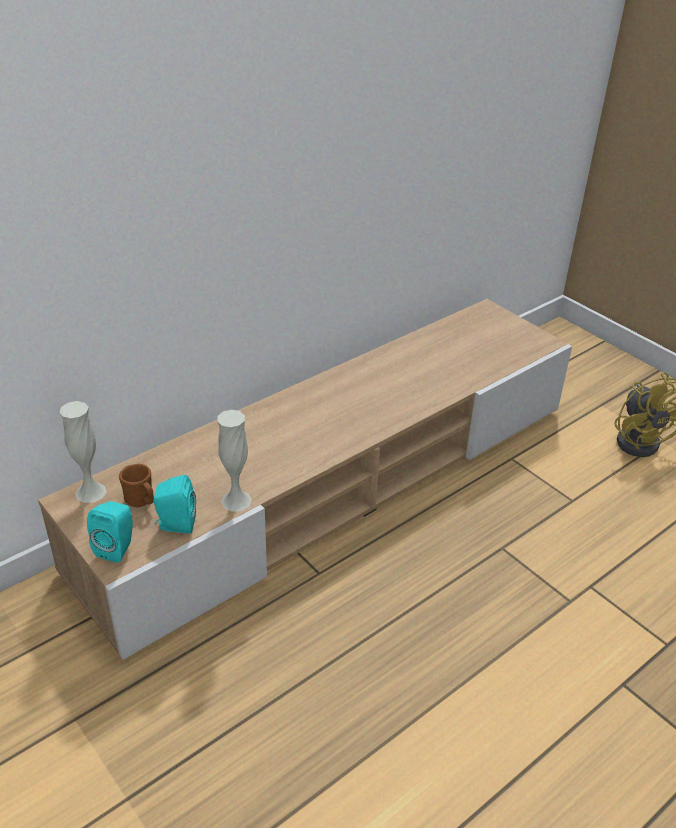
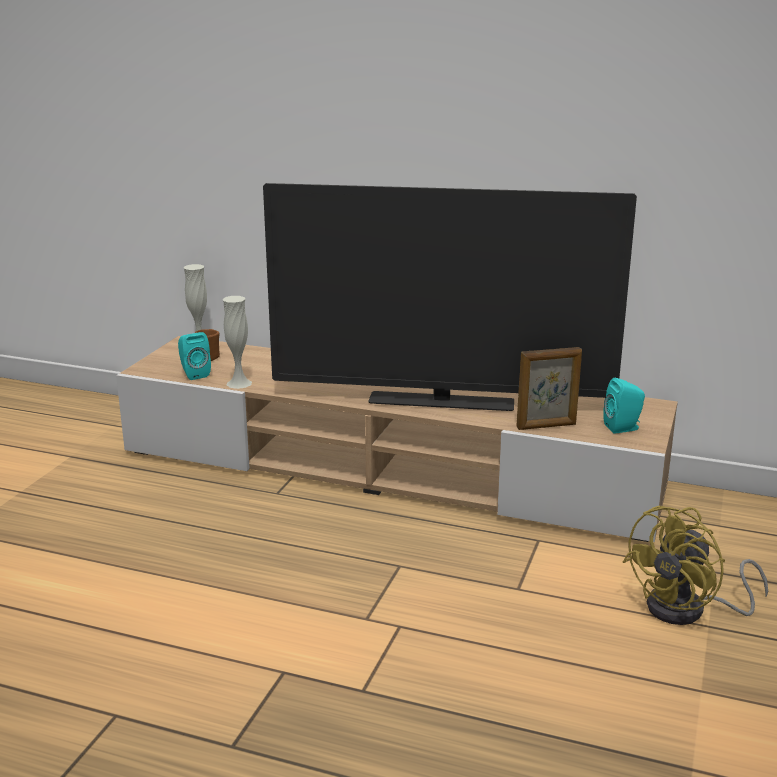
camera: 60 degrees right, 15 degrees down
turquoise speaker [87,501,133,563] -> turquoise speaker moved to [603,378,645,434]
none -> television [263,183,637,411]
none -> picture frame [516,347,582,430]

